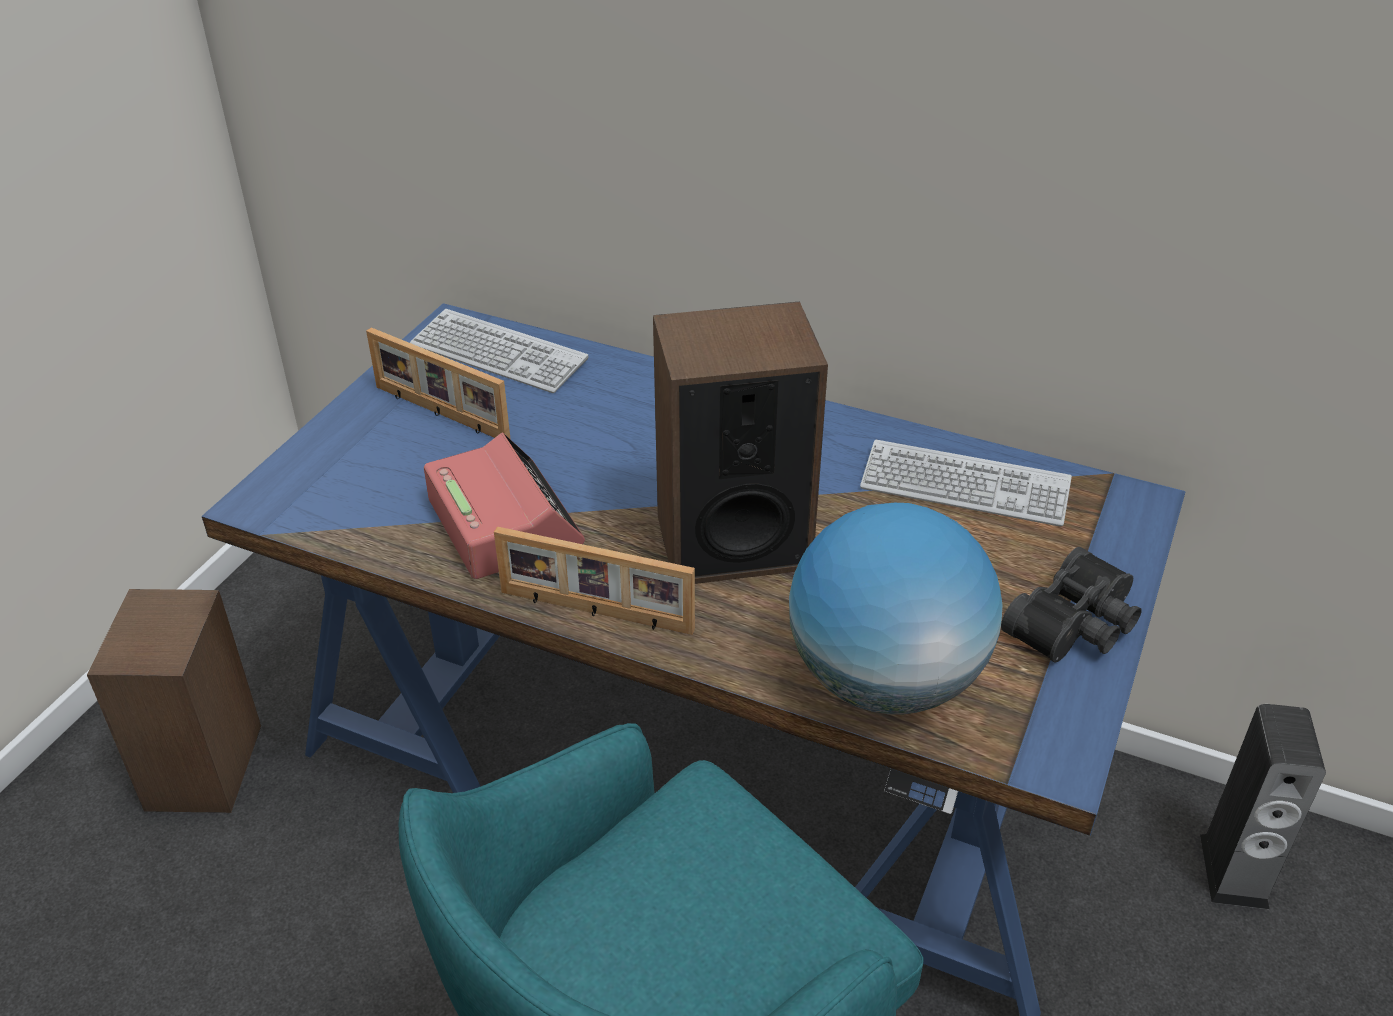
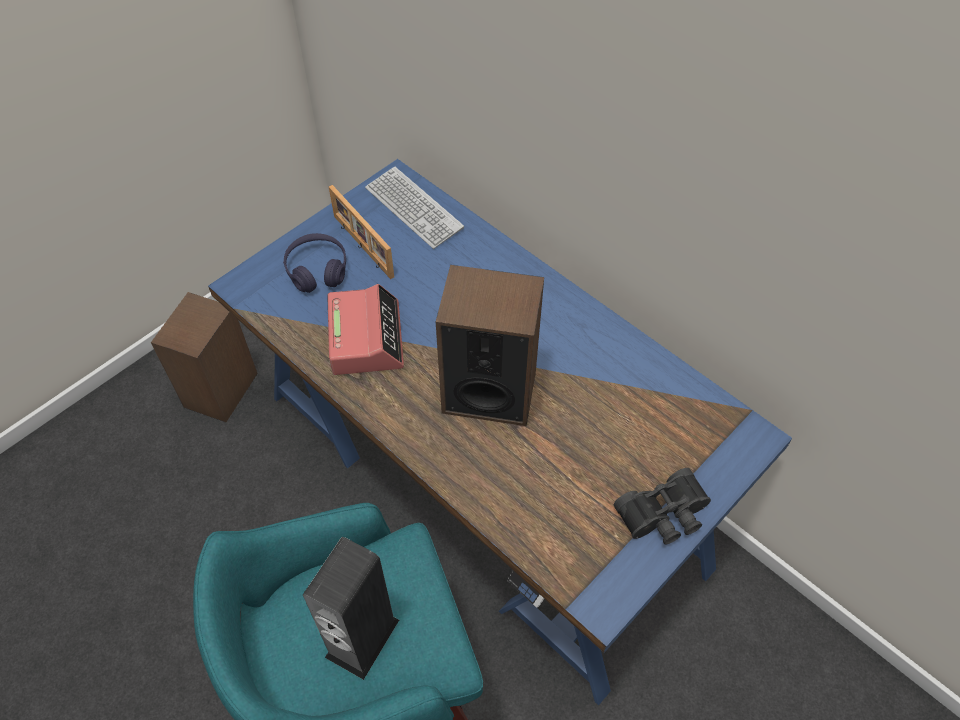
camera: 20 degrees right, 15 degrees up
picture frame [494,526,695,635] -> none
globe [789,503,1003,715] -> none
keyboard [860,440,1072,526] -> none
speaker [1200,704,1326,909] -> speaker moved to [303,537,399,680]
none -> purple headphones [283,233,346,293]

